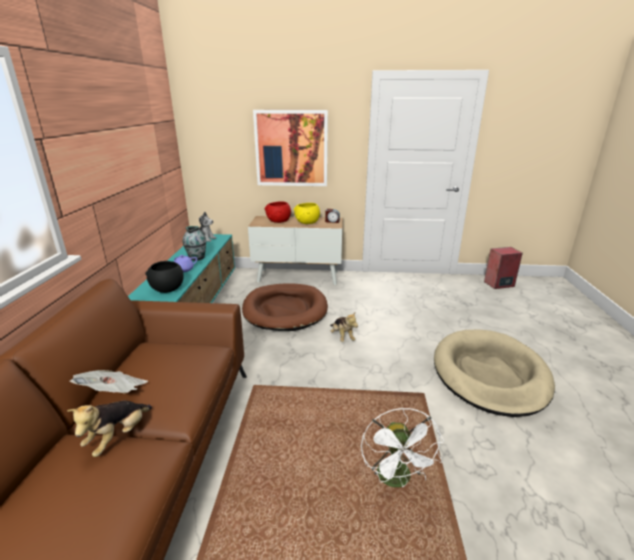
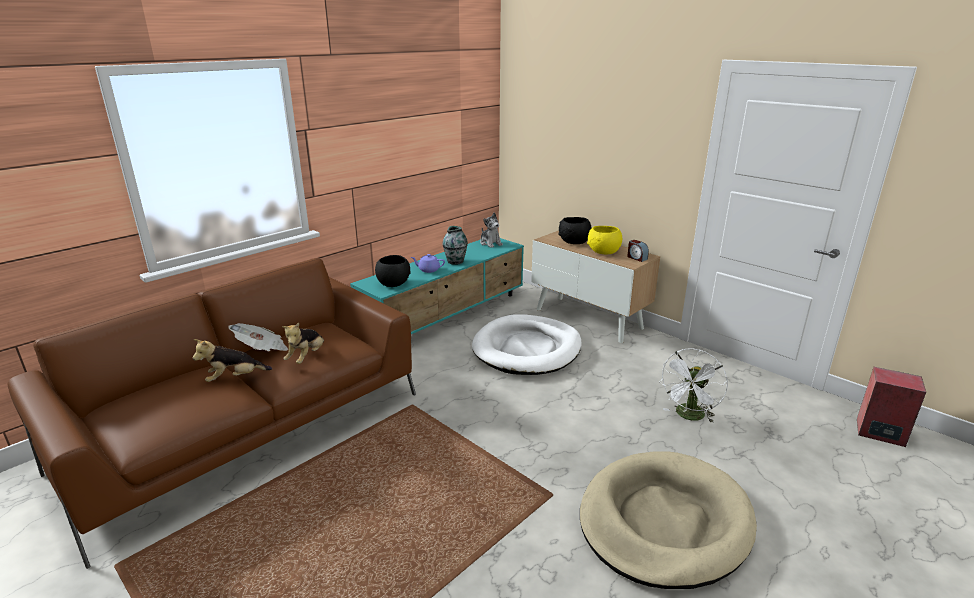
camera: 40 degrees right, 0 degrees up
brown dog bed [242,283,328,331] -> white dog bed [472,314,582,375]
picture [253,110,328,186] -> none
red bowl [265,201,291,223] -> black bowl [558,217,592,244]
plush toy [330,313,358,342] -> plush toy moved to [282,323,324,364]
white fan [361,408,444,487] -> white fan moved to [659,348,728,423]

